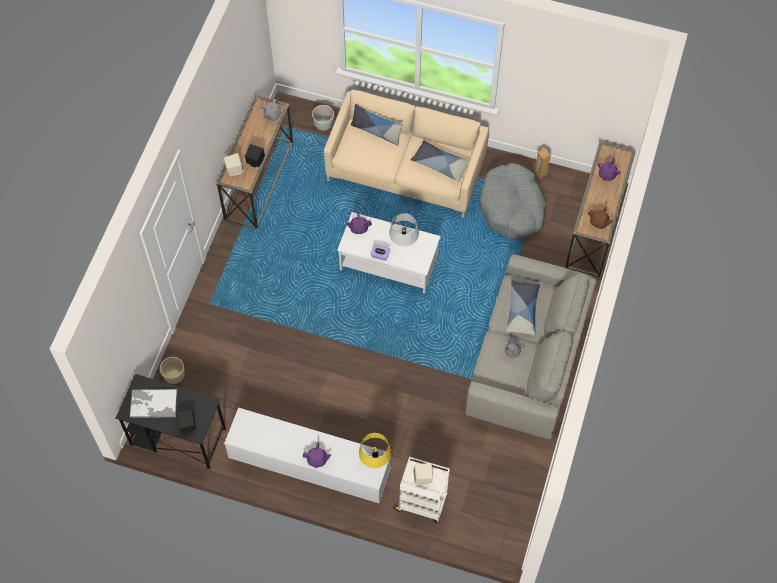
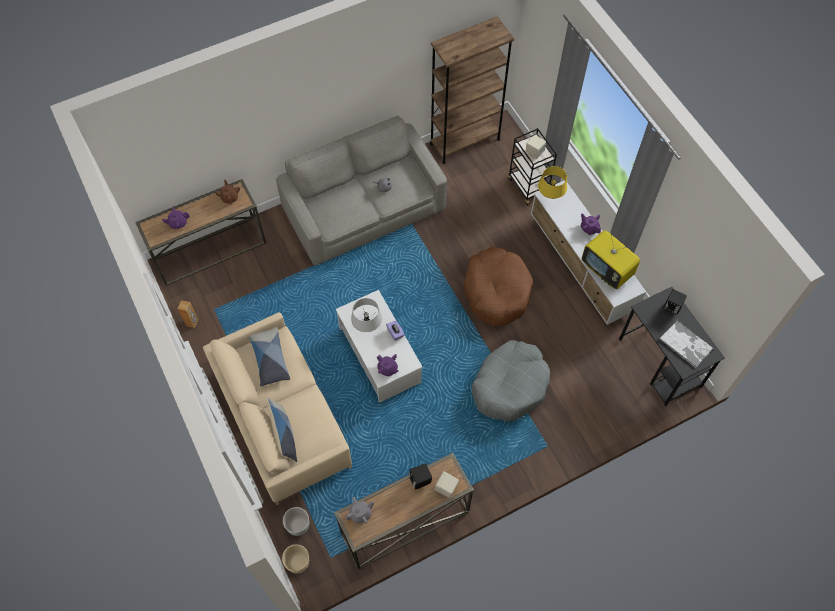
camera: 135 degrees left, 0 degrees up
beige planter [160,357,185,384] -> beige planter moved to [282,544,309,574]
white cart [393,457,450,523] -> black cart [508,128,557,207]
grey dog bed [479,163,547,240] -> grey dog bed moved to [472,340,550,421]
pillow [506,280,540,335] -> none
none -> brown bookcase [430,17,514,164]
none -> brown dog bed [463,247,533,326]
none -> television [582,231,640,289]

